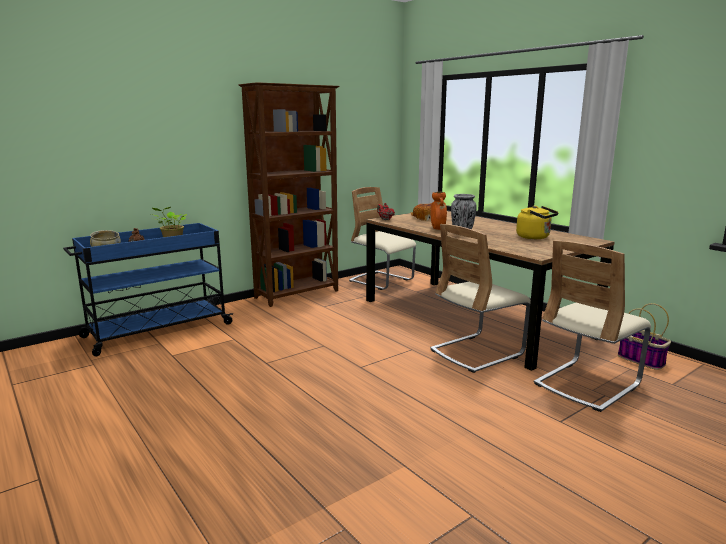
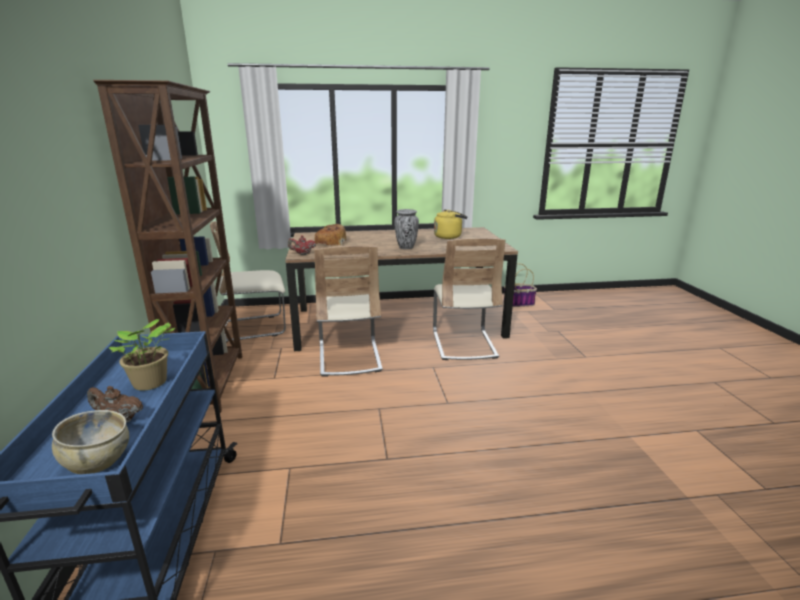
camera: 60 degrees left, 5 degrees up
orange vase [431,192,447,230] -> none
beige chair [534,240,651,412] -> beige chair moved to [315,246,383,377]

